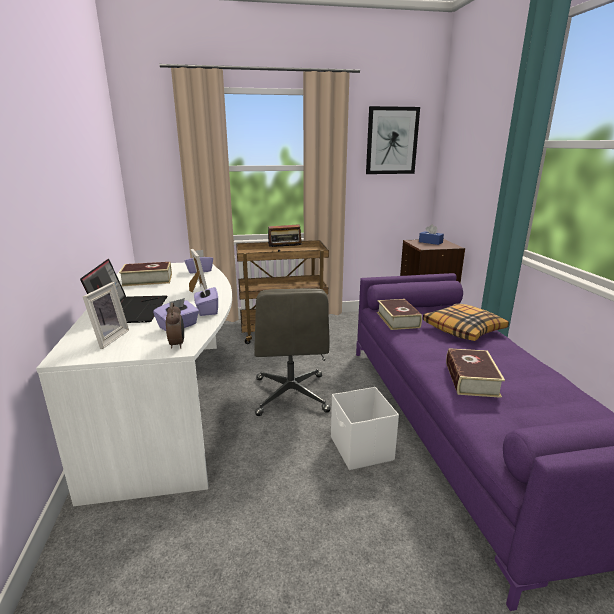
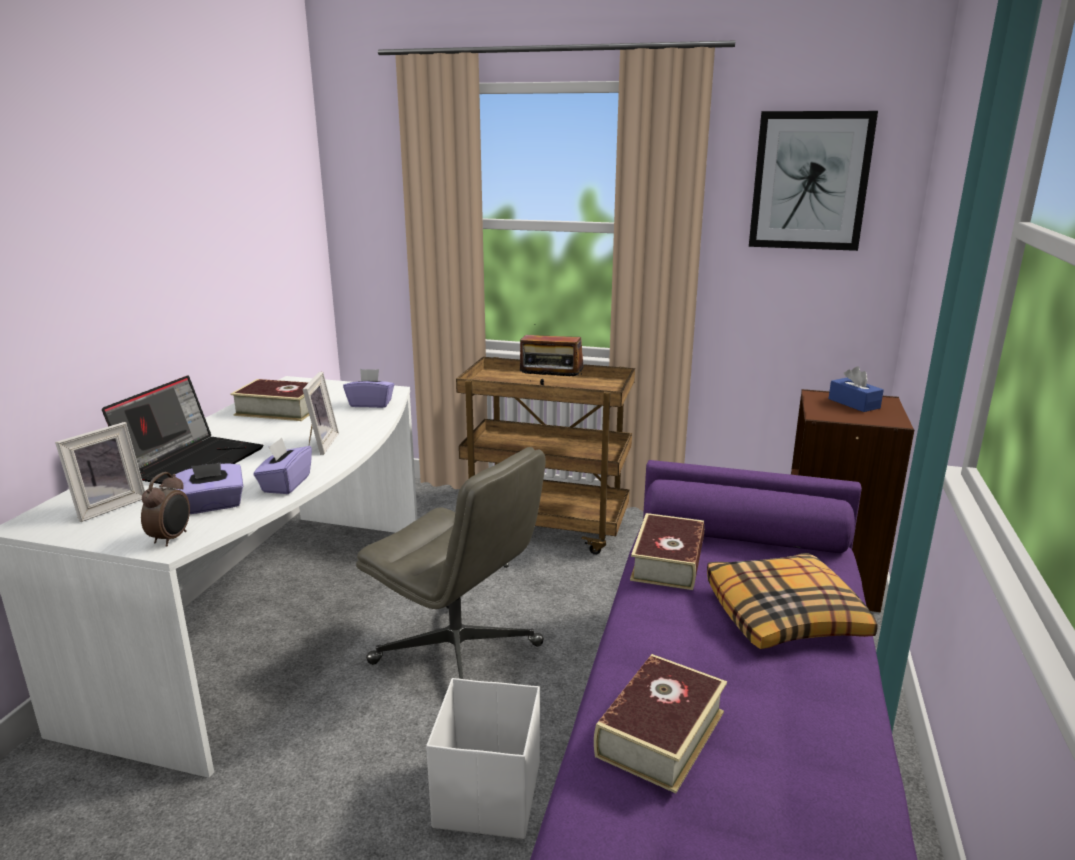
camera: 25 degrees right, 0 degrees up
grey office chair [254,288,331,416] -> grey office chair turned 75 degrees counterclockwise [356,447,546,679]

